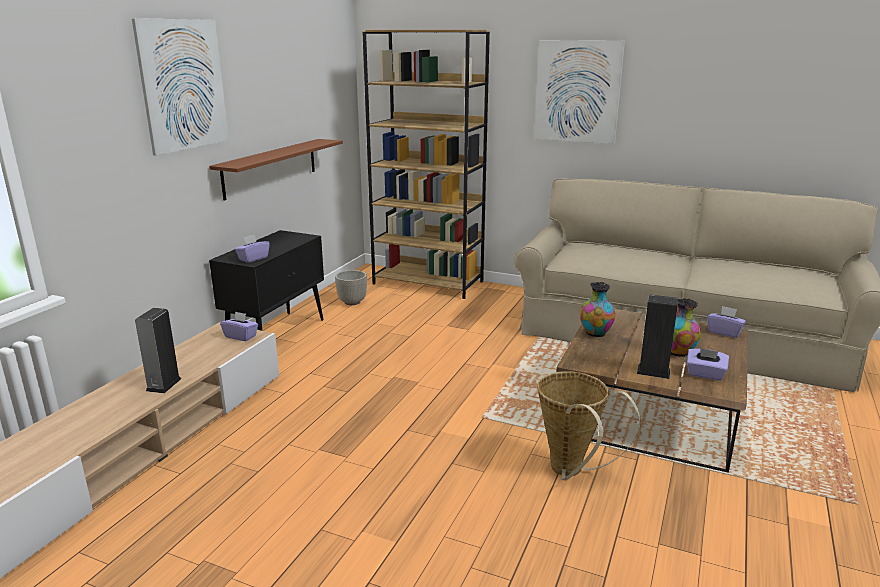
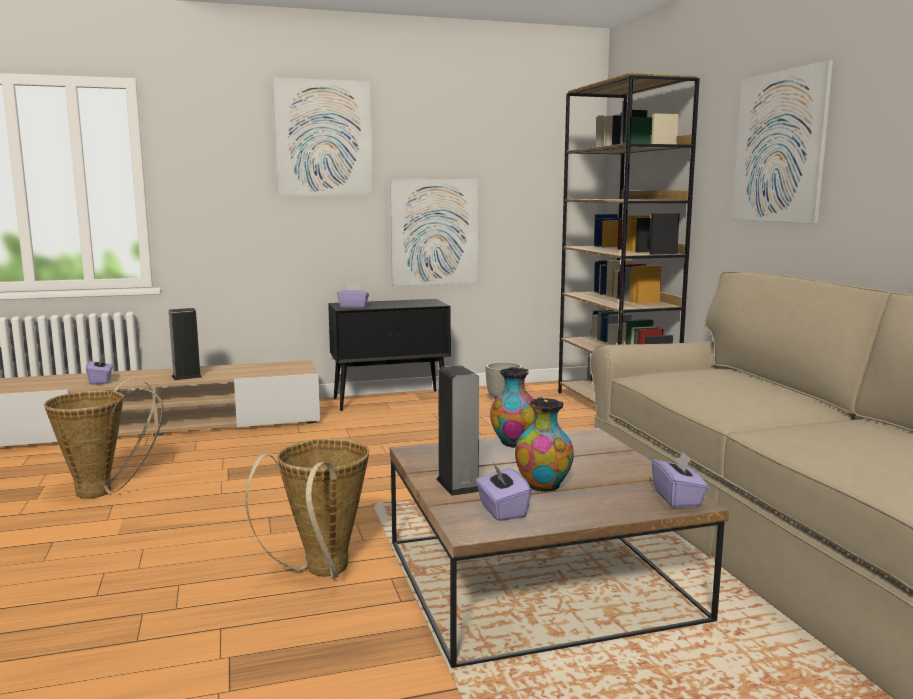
camera: 50 degrees right, 10 degrees down
brown shelf [209,139,342,201] -> picture [390,179,479,286]
purple tissue box [220,311,258,341] -> purple tissue box moved to [86,355,113,385]
none -> basket [44,378,164,499]

